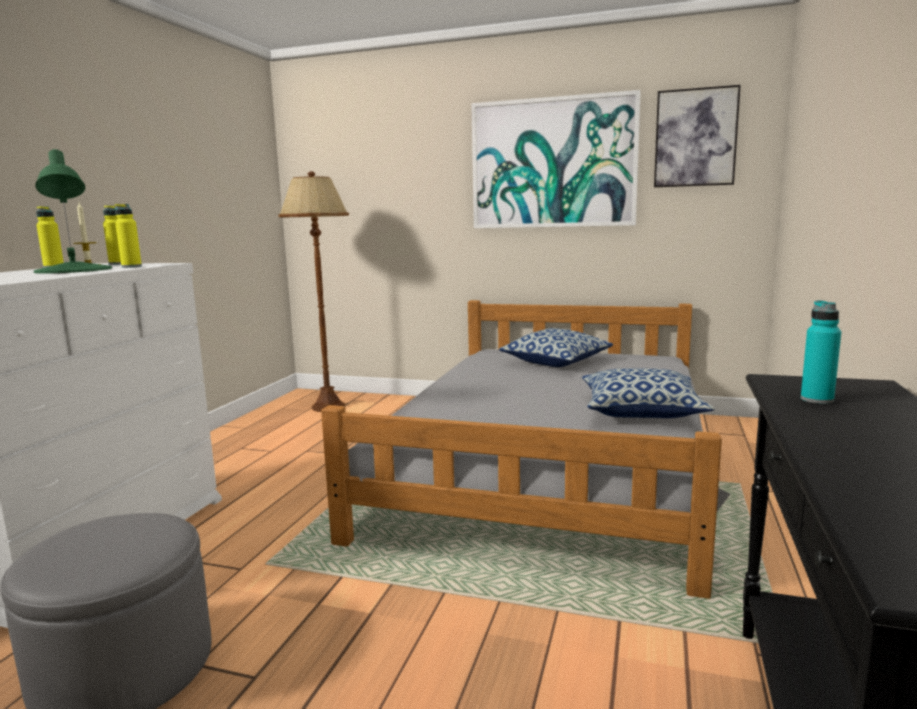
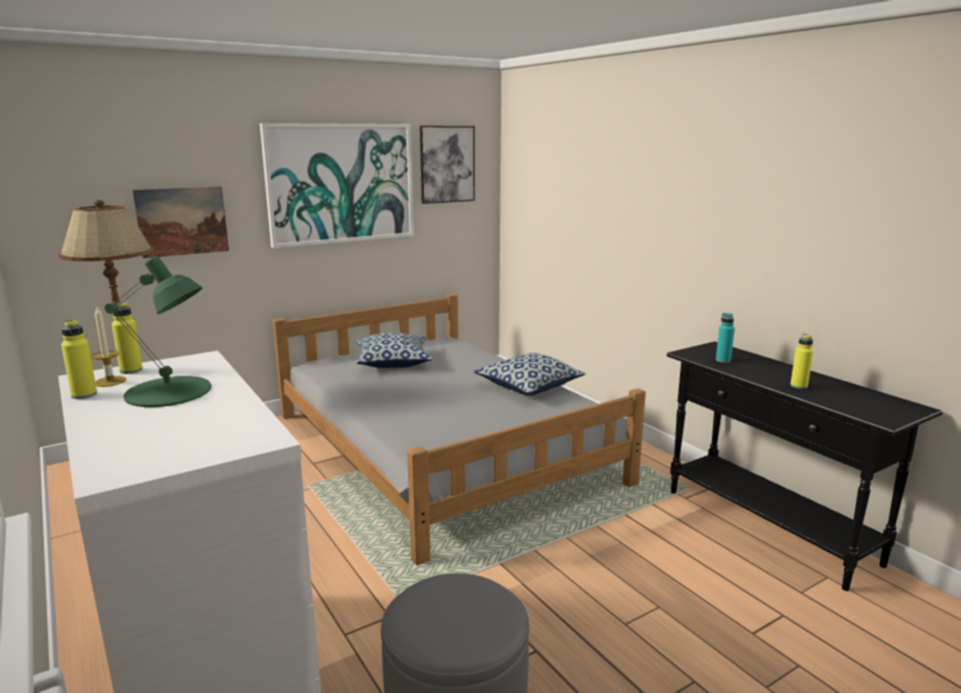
camera: 50 degrees left, 5 degrees up
yellow bottle [115,204,142,268] -> yellow bottle moved to [790,334,813,389]
none -> picture [132,186,229,258]

